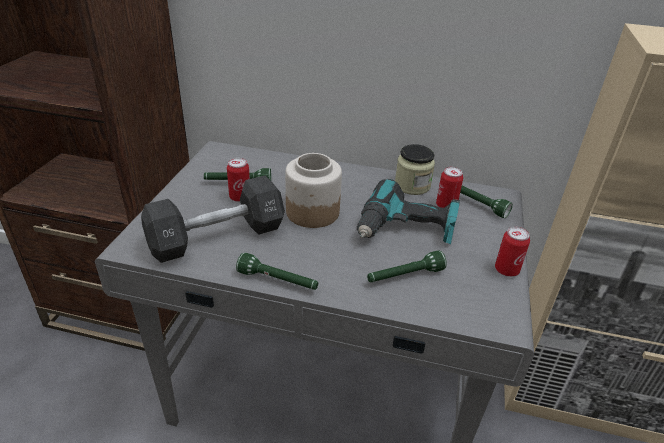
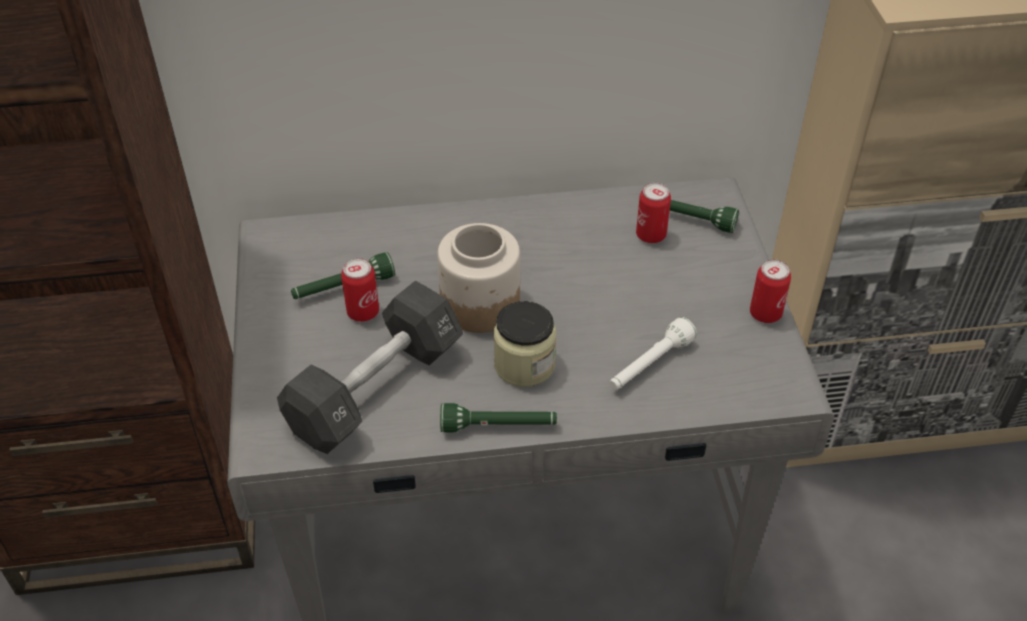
camera: 20 degrees left, 10 degrees up
power drill [357,179,460,244] -> none
green flashlight [367,251,447,282] -> white flashlight [610,317,697,390]
jar [395,144,435,195] -> jar moved to [494,301,556,387]

